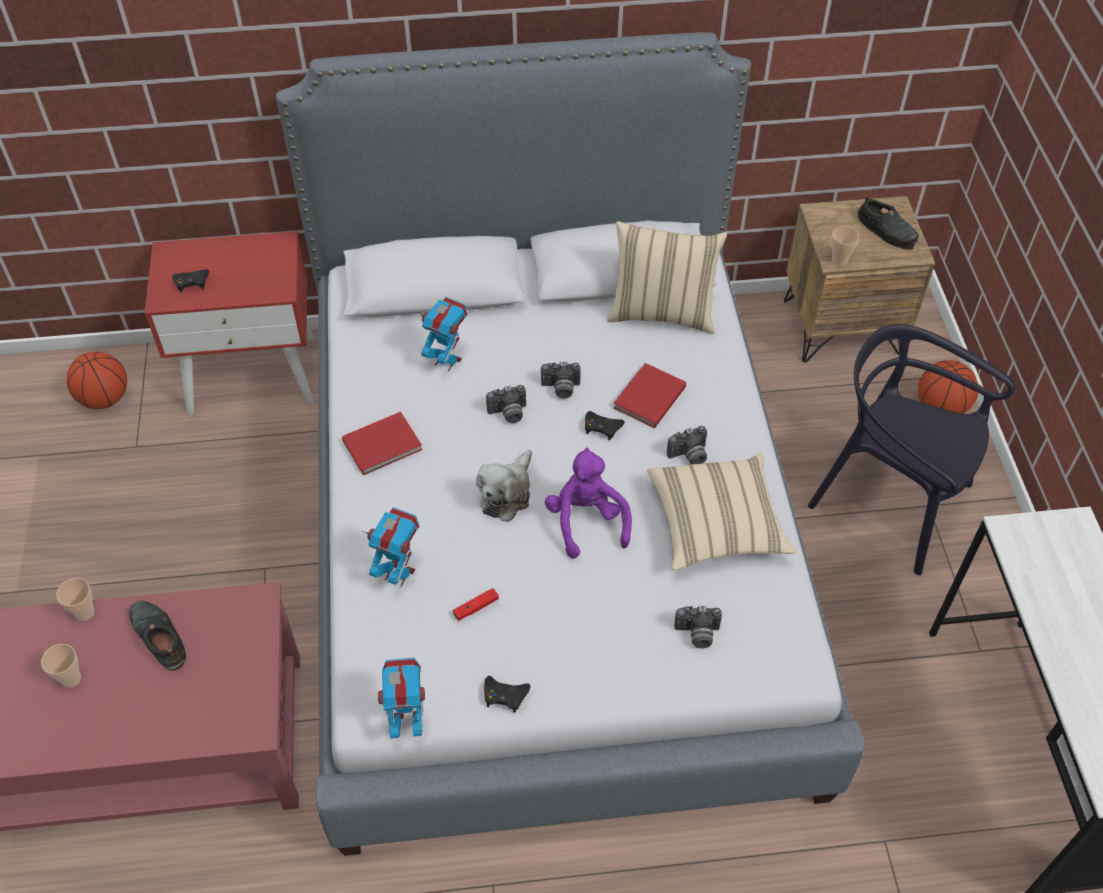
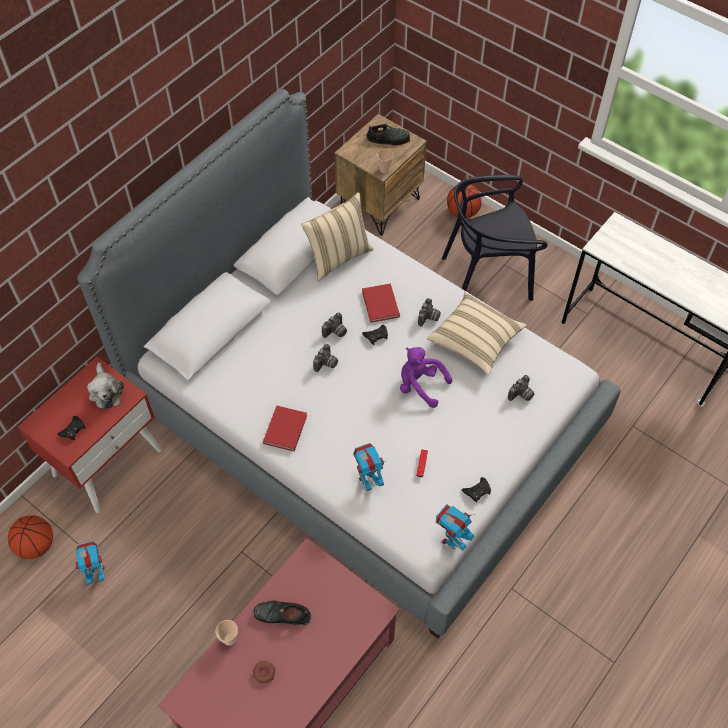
camera: 45 degrees left, 5 degrees up
cup [41,644,81,688] -> donut [253,661,275,684]
toy robot [417,297,468,371] -> toy robot moved to [75,541,105,585]
plush toy [476,450,532,522] -> plush toy moved to [87,362,124,410]

